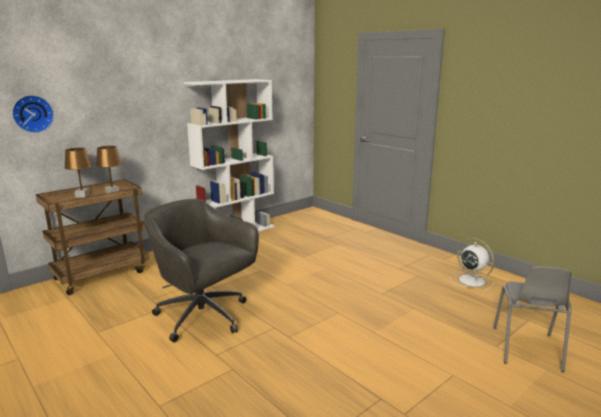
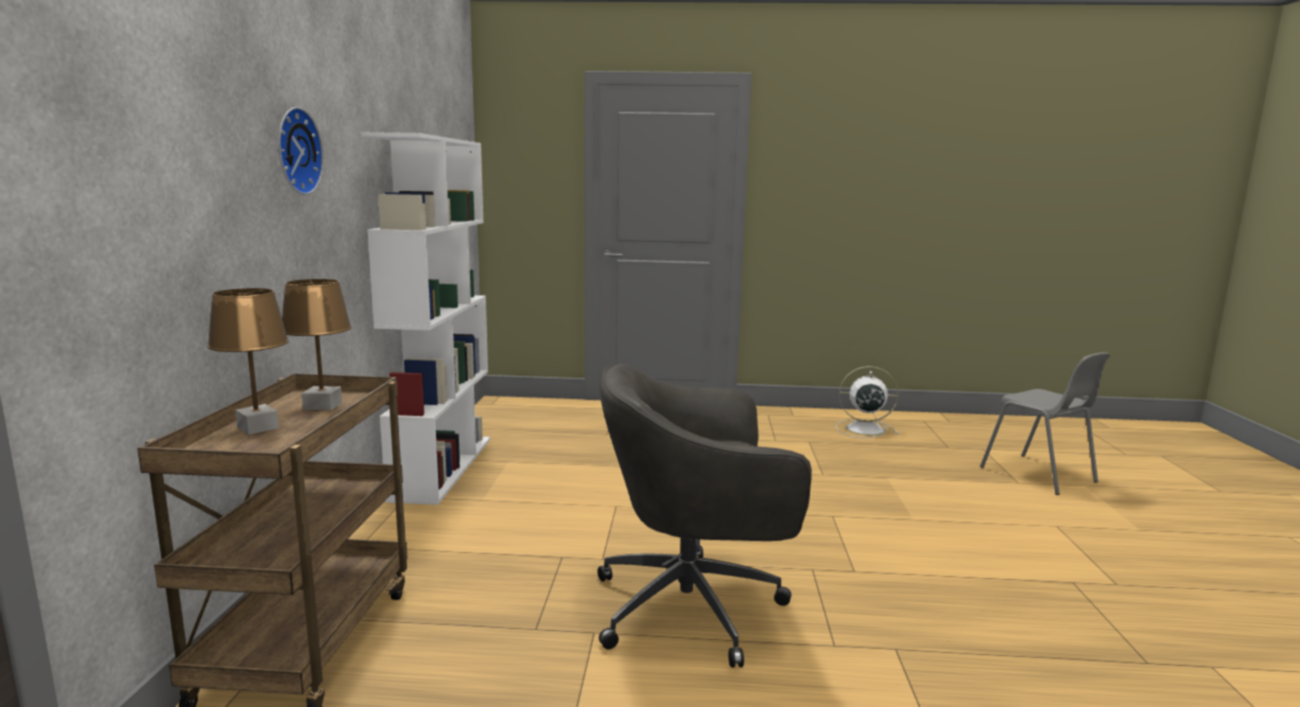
camera: 45 degrees left, 5 degrees down
wall clock [12,95,54,133] -> wall clock moved to [278,107,324,195]

